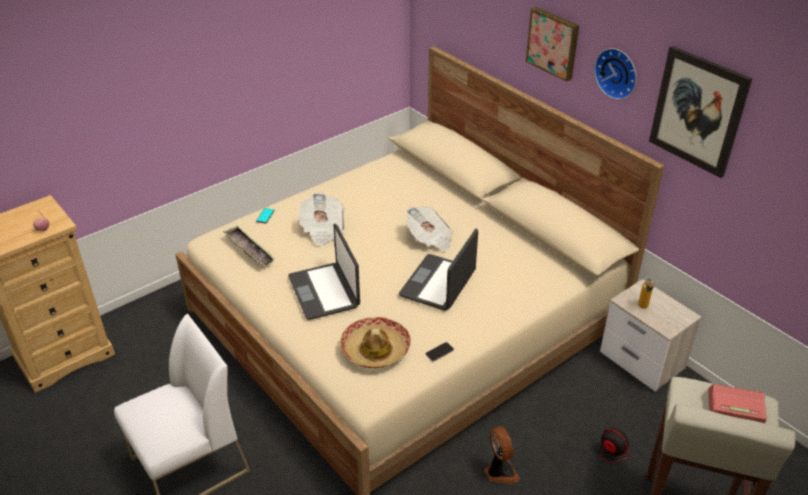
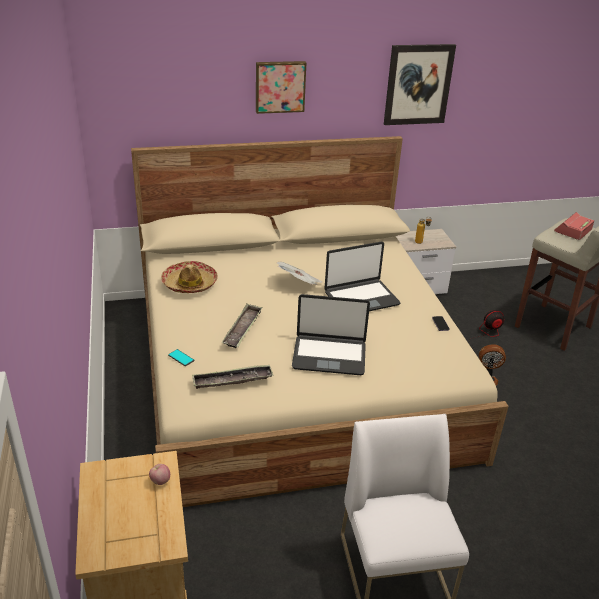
camera: 65 degrees left, 5 degrees down
newspaper [298,192,345,246] -> tray [222,303,262,348]
hat [340,317,411,368] -> hat moved to [161,261,218,293]
laptop [399,229,478,311] -> laptop turned 75 degrees counterclockwise [324,242,400,311]
wall clock [594,48,637,100] -> none

